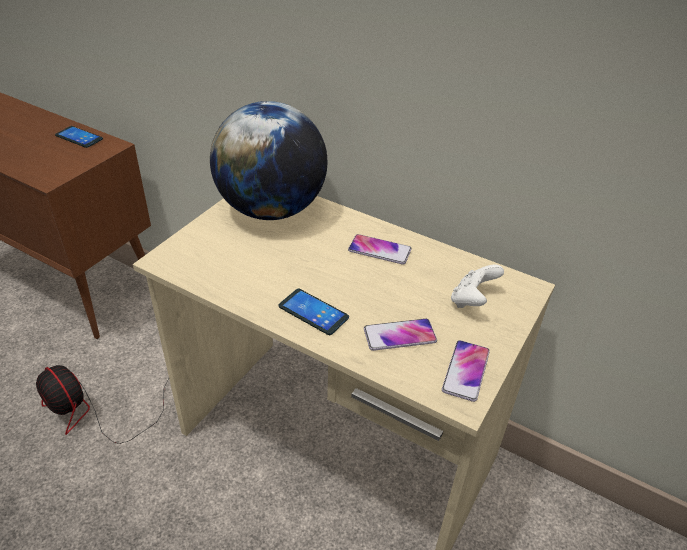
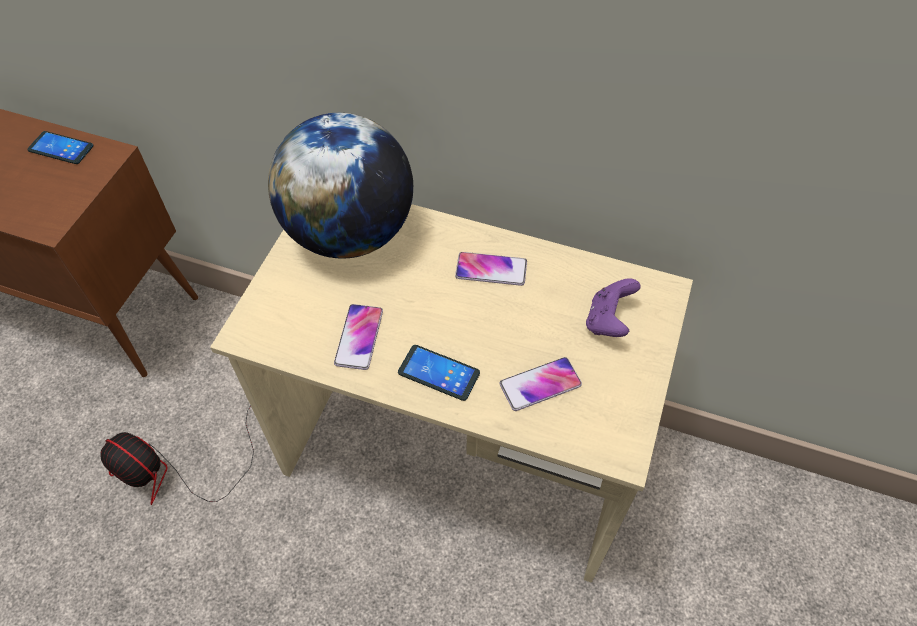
camera: 10 degrees left, 15 degrees up
phone [442,340,490,402] -> phone moved to [334,304,383,370]
white game controller [451,264,504,308] -> purple game controller [586,278,641,337]

